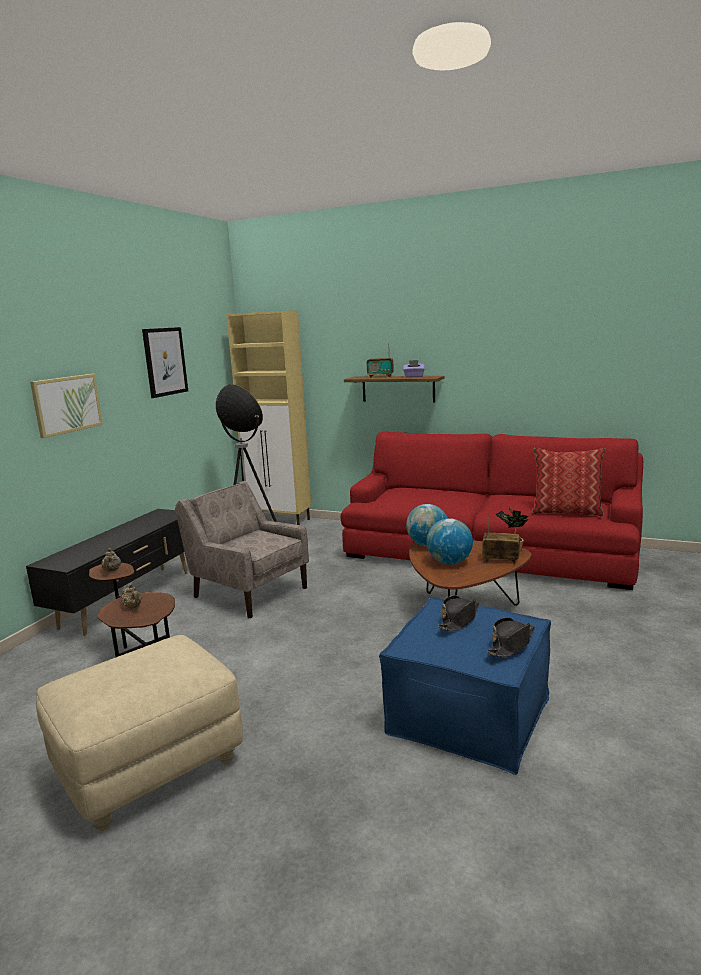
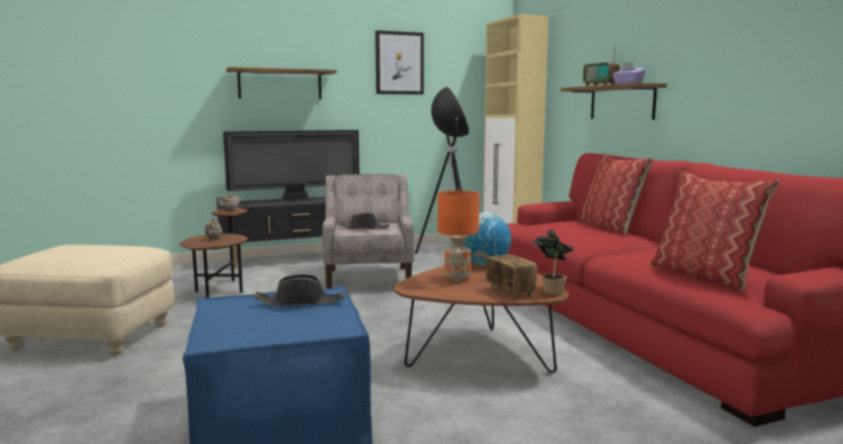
camera: 45 degrees right, 5 degrees down
picture [30,374,103,438] -> shelf [226,67,337,99]
globe [427,518,473,564] -> orange table lamp [438,190,479,282]
black hat [487,617,535,657] -> black hat moved to [338,213,390,230]
none -> television [223,130,359,202]
none -> pillow [578,154,653,235]

